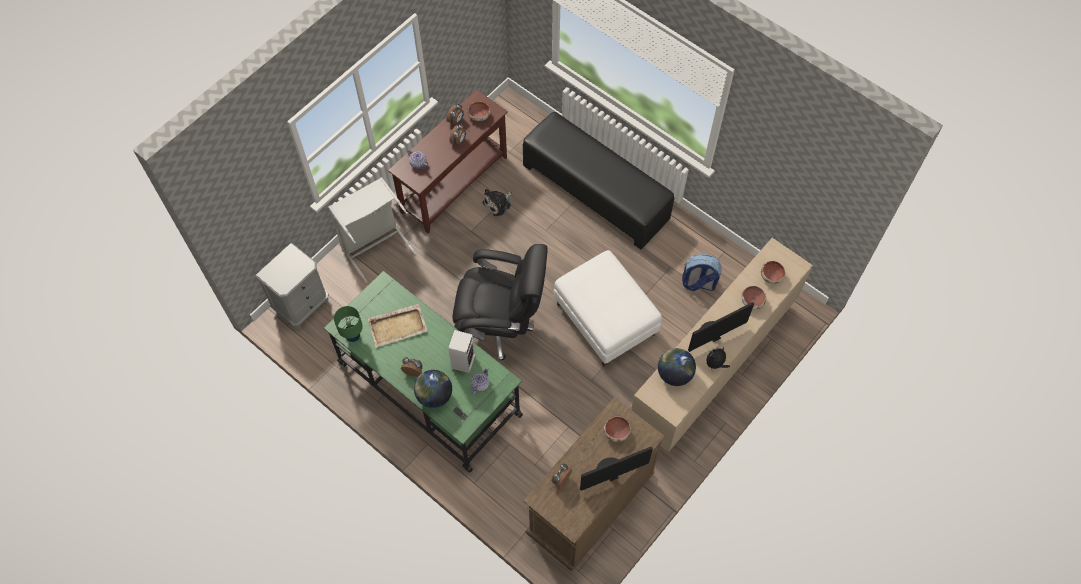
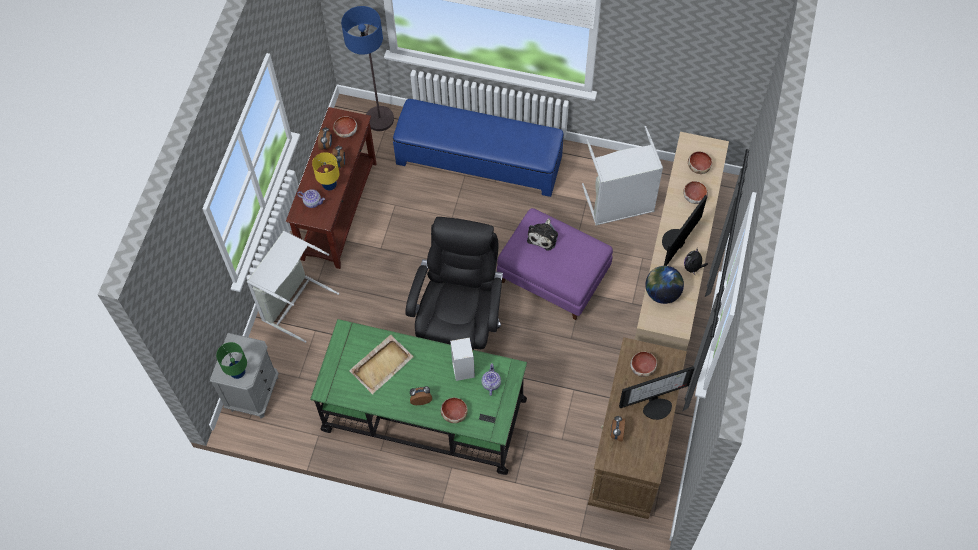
camera: 25 degrees left, 0 degrees up
green table lamp [334,306,363,342] -> green table lamp moved to [216,342,247,379]
globe [414,370,452,408] -> bowl [441,398,468,423]
black office chair [453,244,547,360] -> black office chair turned 60 degrees counterclockwise [405,217,503,350]
plush toy [482,189,512,216] -> plush toy moved to [527,218,558,251]
black bench [523,112,674,249] -> blue bench [393,99,564,197]
white ottoman [554,250,662,367] -> purple ottoman [497,208,613,320]
monitor [580,446,653,491] -> monitor turned 150 degrees counterclockwise [619,366,695,420]
backpack [682,254,722,291] -> grey laundry basket [582,126,663,226]
none -> yellow table lamp [312,152,339,190]
none -> blue floor lamp [341,6,394,131]

